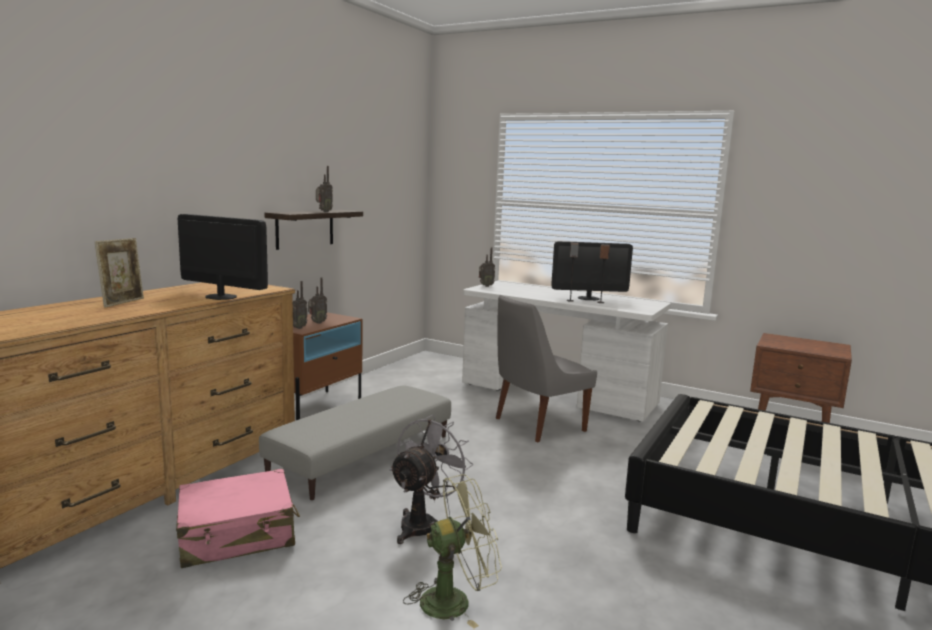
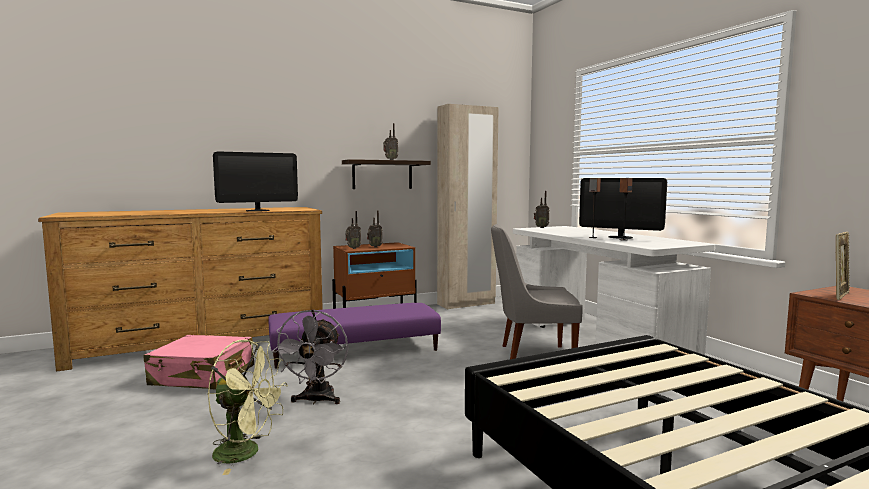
camera: 35 degrees right, 5 degrees down
picture frame [95,238,144,308] -> picture frame moved to [836,232,850,300]
monitor [178,214,268,300] -> monitor turned 90 degrees clockwise [213,151,298,212]
grey ottoman [259,385,451,500] -> purple ottoman [268,303,441,369]
grey fan [389,415,473,544] -> grey fan turned 120 degrees clockwise [272,309,348,405]
none -> beige wardrobe [437,104,499,309]

